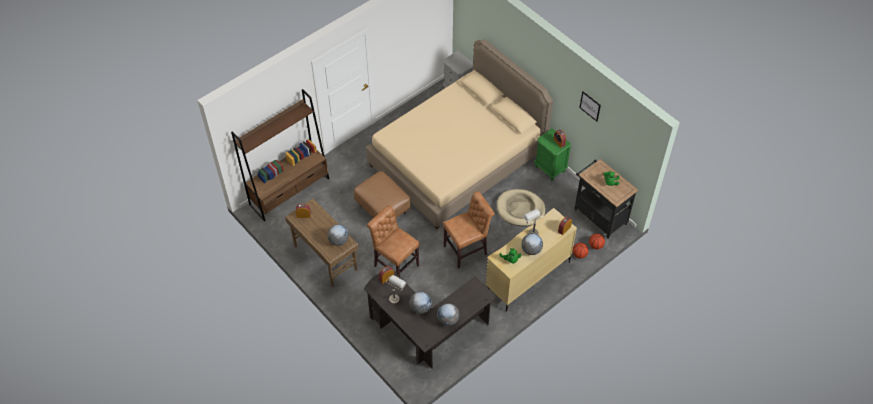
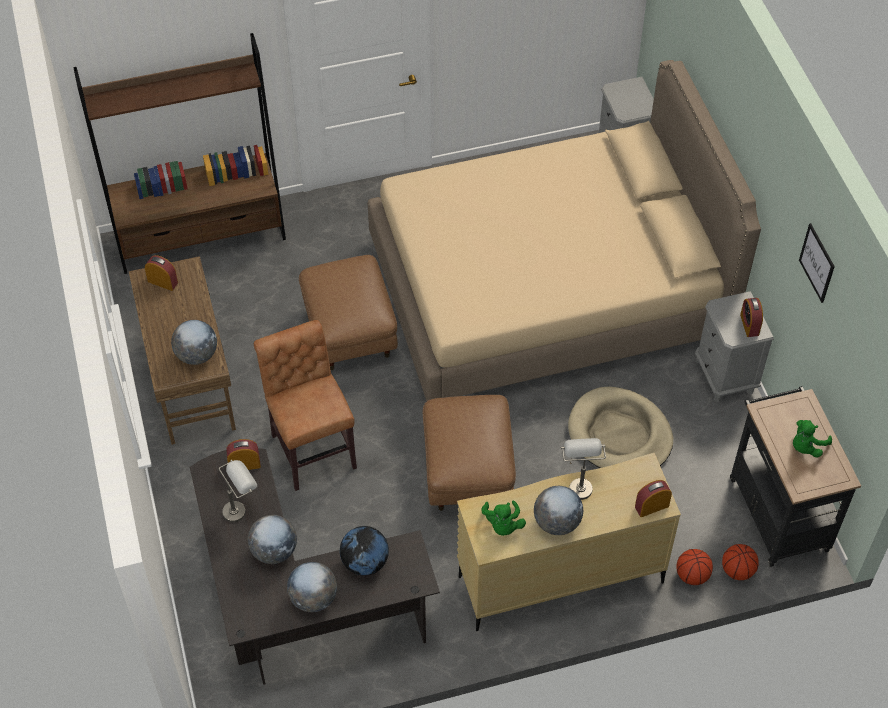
camera: 25 degrees right, 0 degrees up
brown chair [443,191,495,269] -> brown ottoman [423,395,516,511]
green nightstand [534,128,572,181] -> grey nightstand [695,291,774,402]
none -> globe [340,526,389,576]

